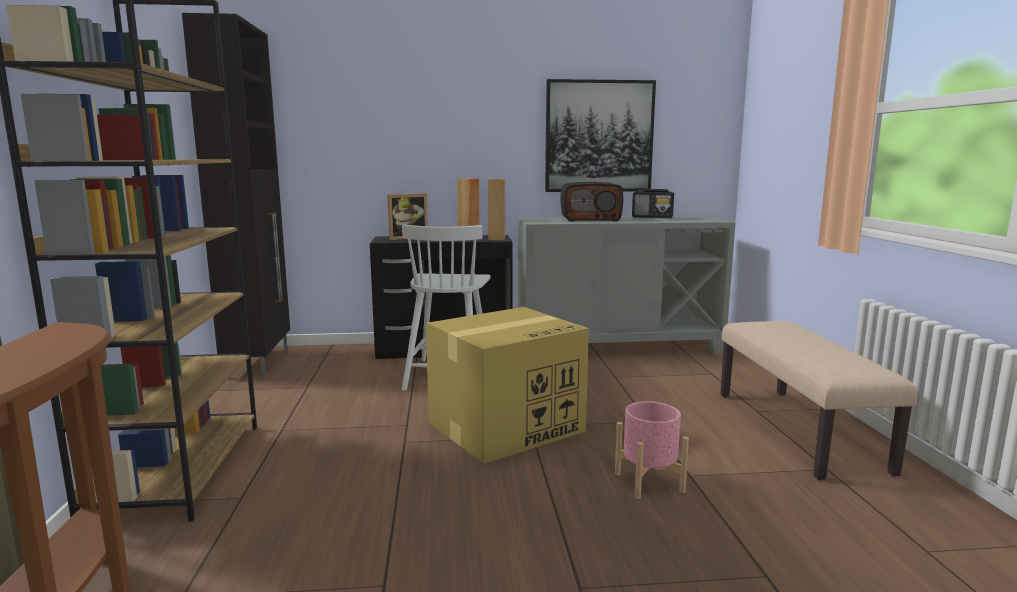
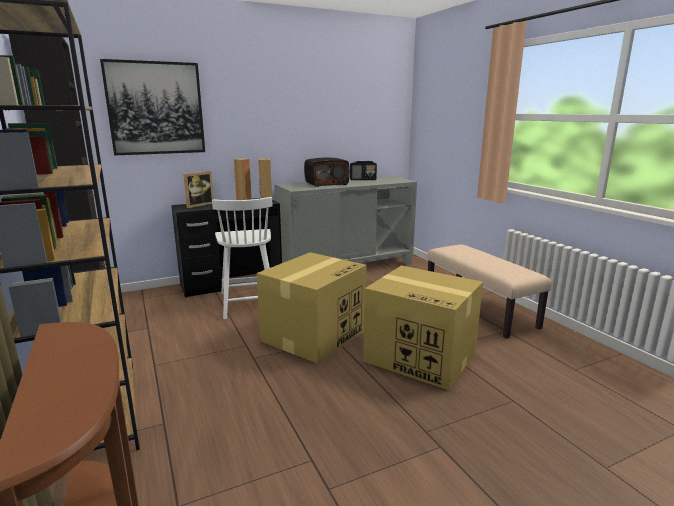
camera: 20 degrees left, 5 degrees up
picture [545,79,656,192] -> picture moved to [100,59,205,156]
pink planter [615,401,689,499] -> cardboard box [363,265,483,390]

